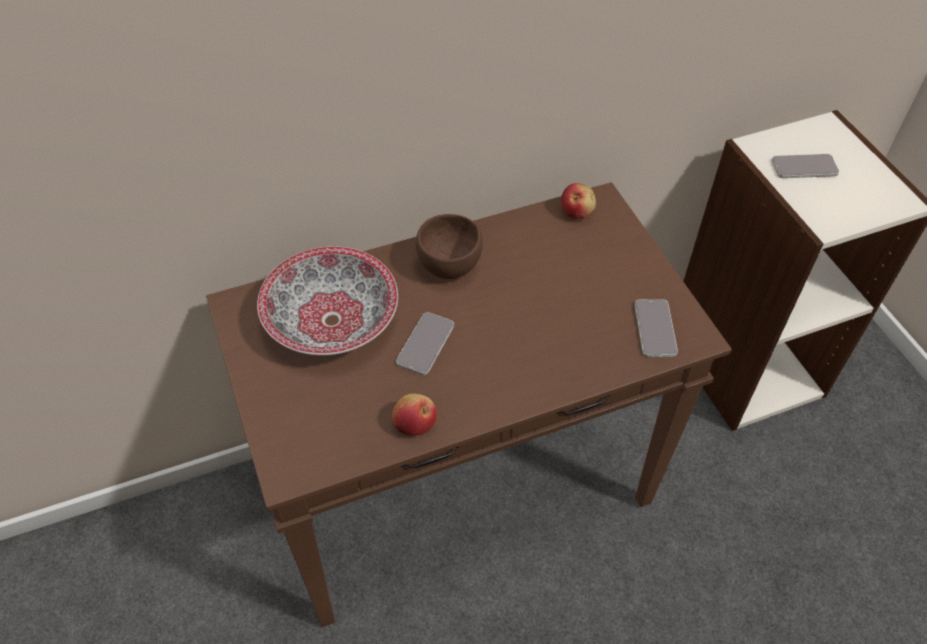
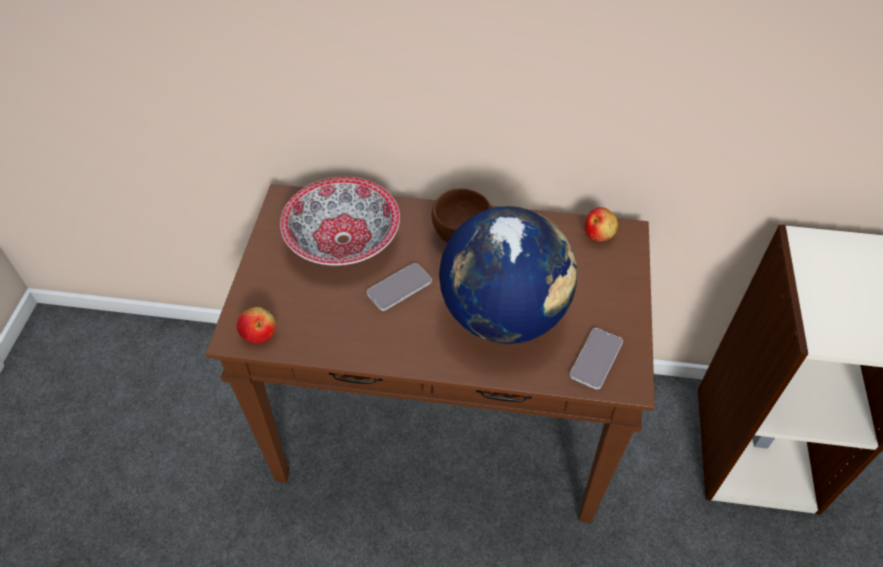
camera: 30 degrees right, 0 degrees up
apple [392,394,437,436] -> apple moved to [237,307,276,344]
phone [771,154,839,178] -> none
none -> globe [439,206,577,344]

